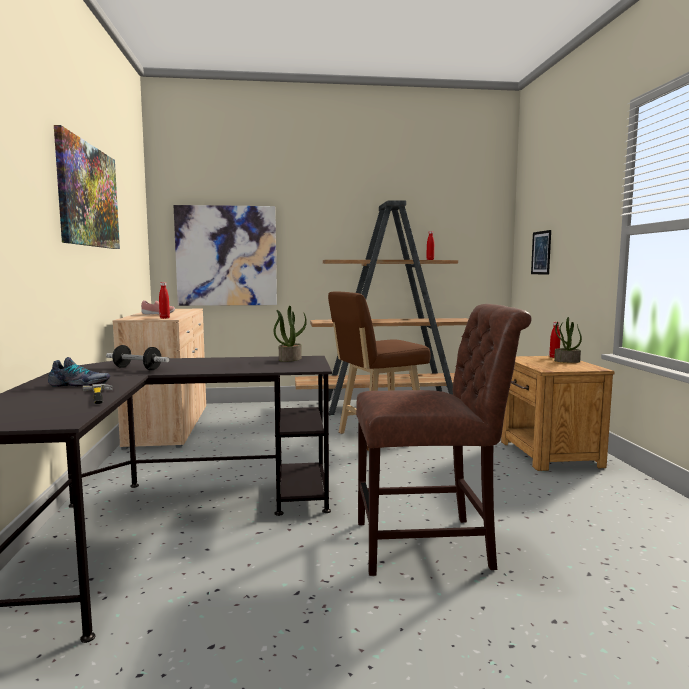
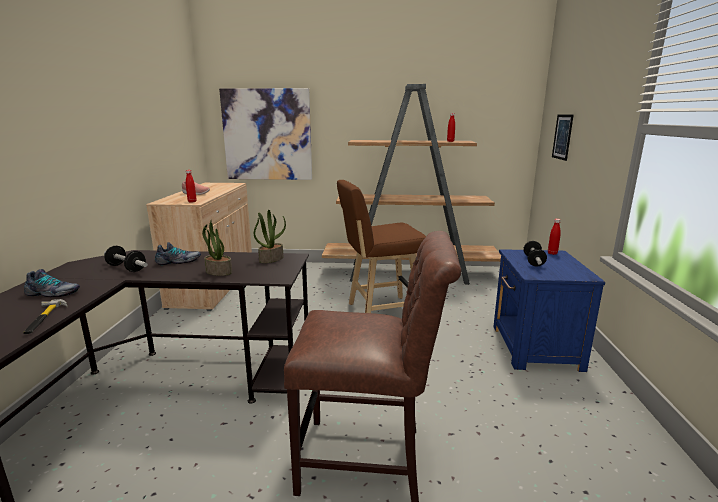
camera: 10 degrees right, 10 degrees up
picture [54,125,120,249] -> none
brown nightstand [501,356,615,471] -> blue nightstand [493,249,605,372]
potted plant [554,317,582,363] -> potted plant moved to [202,219,232,276]
none -> shoe [155,242,201,265]
none -> dumbbell [523,241,547,267]

